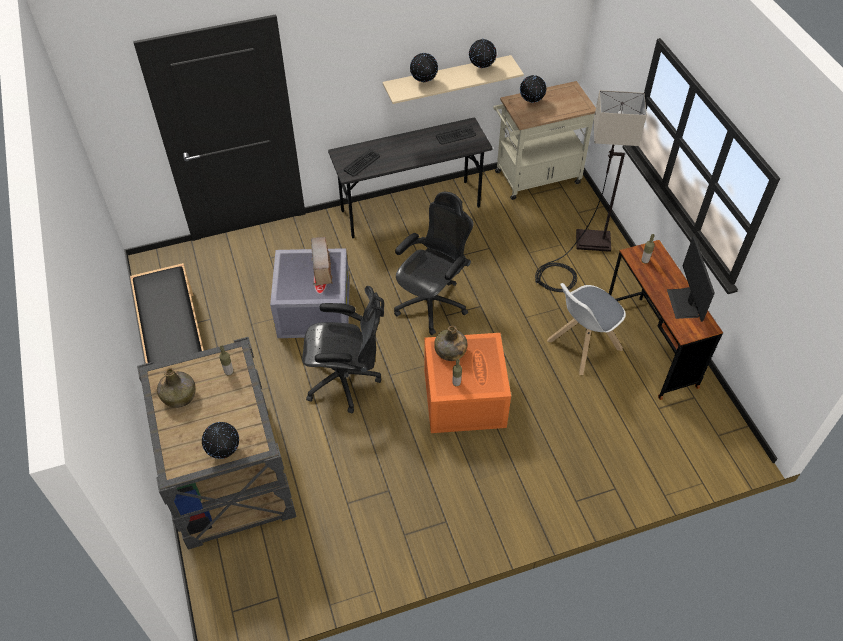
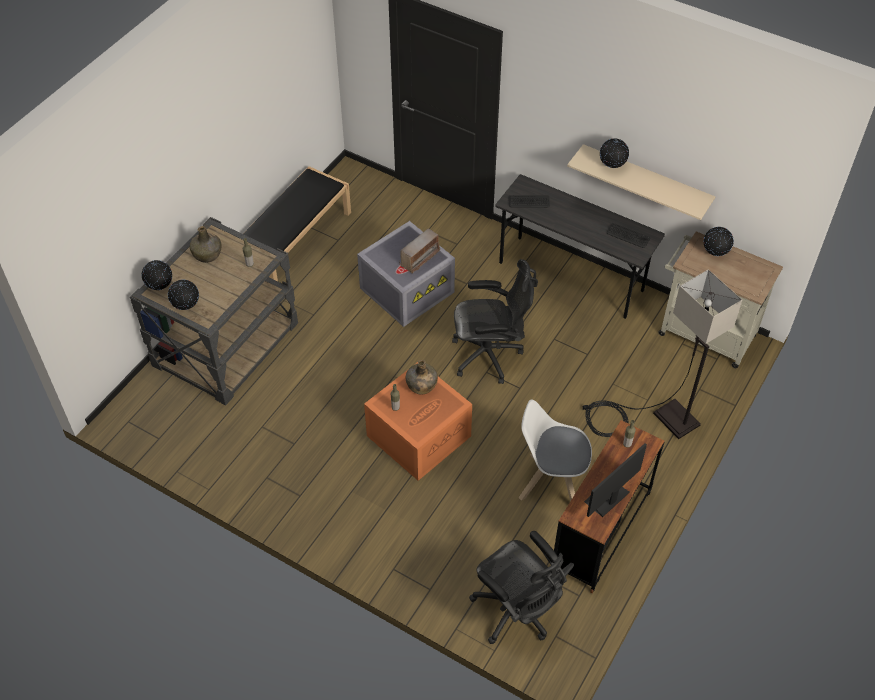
camera: 50 degrees right, 0 degrees up
office chair [302,286,384,414] -> office chair moved to [469,531,574,644]
globe [469,39,497,69] -> globe moved to [142,260,172,290]

